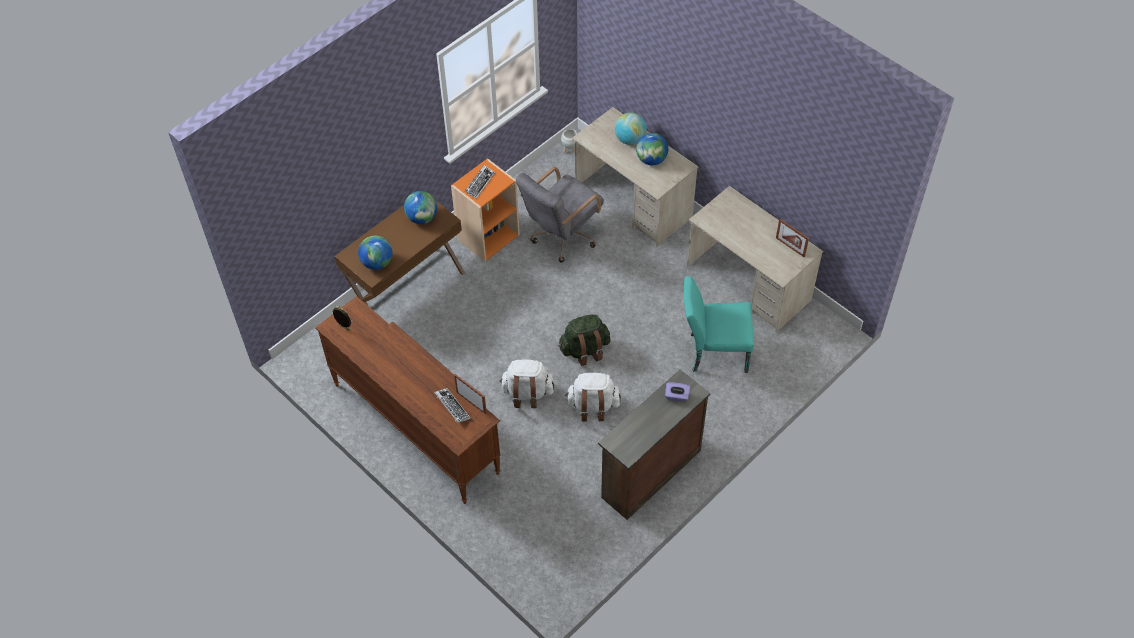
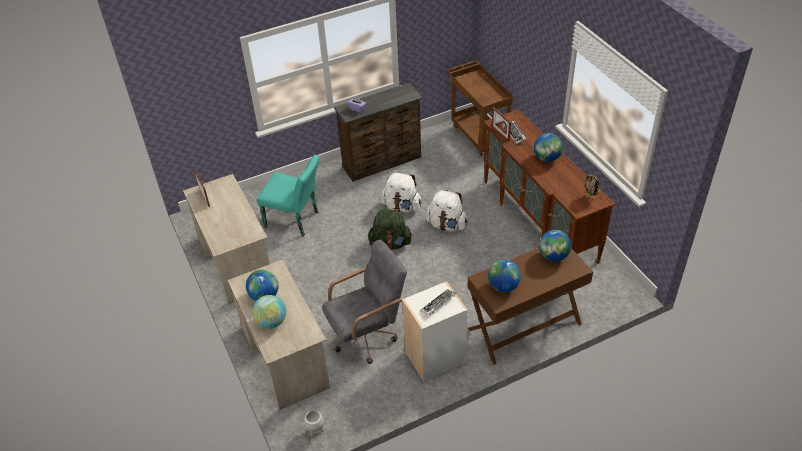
camera: 160 degrees left, 10 degrees down
orange bookcase [451,158,520,262] -> white bookcase [402,281,467,381]
none -> brown cart [447,60,513,157]
none -> globe [534,133,563,162]

